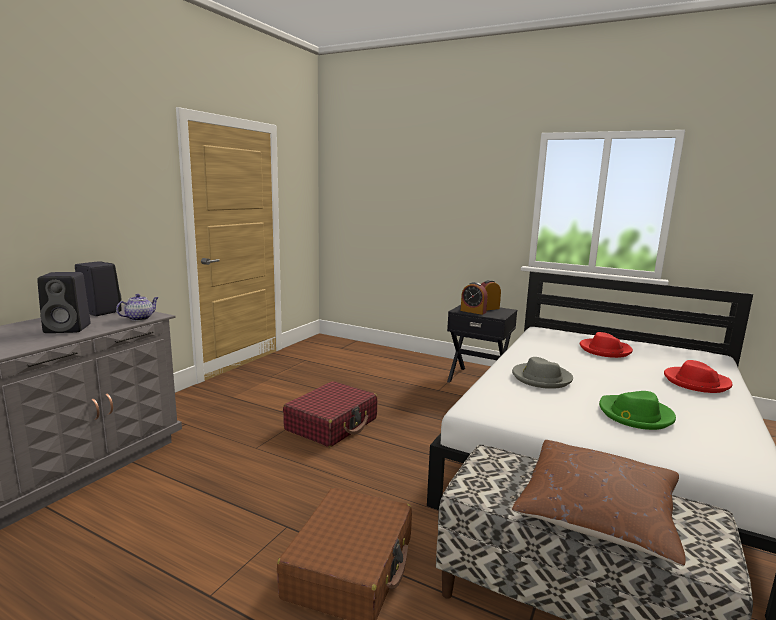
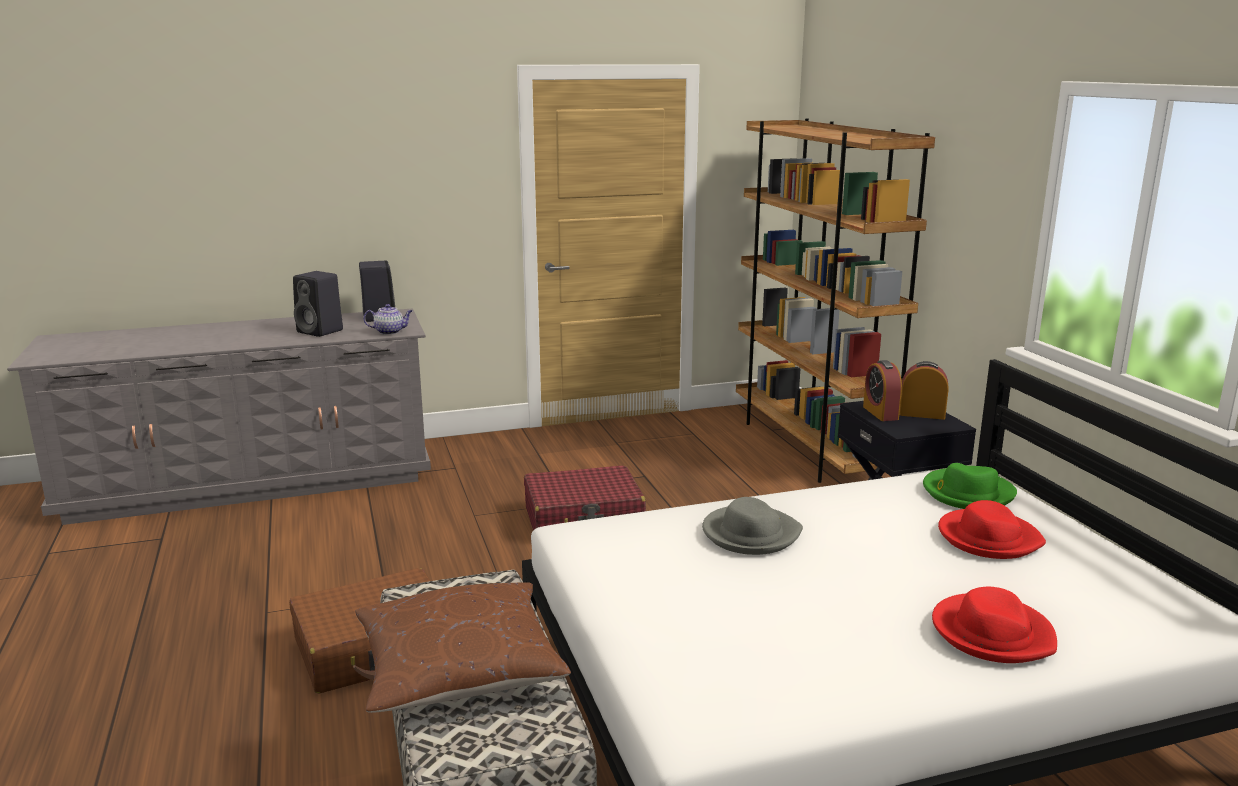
camera: 45 degrees right, 5 degrees up
green hat [599,391,676,430] -> green hat moved to [923,463,1017,509]
none -> brown bookcase [736,119,935,483]

